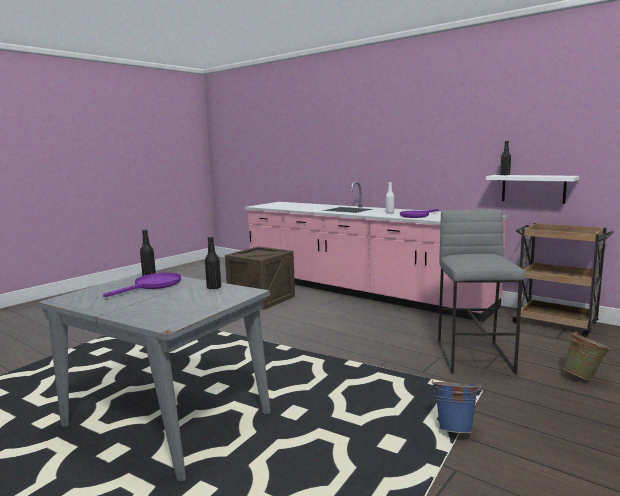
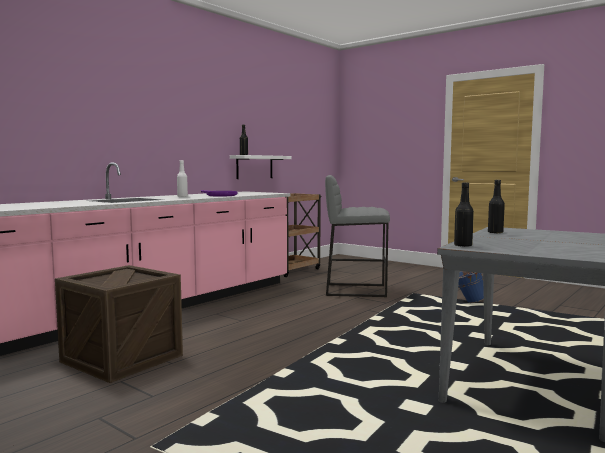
camera: 90 degrees left, 5 degrees down
purple frying pan [103,273,181,297] -> none
green bucket [563,332,611,380] -> none

